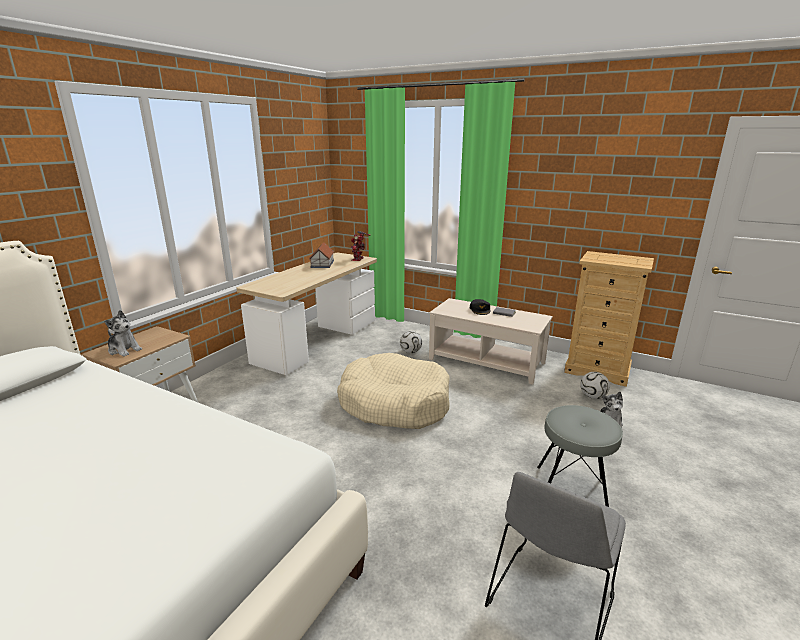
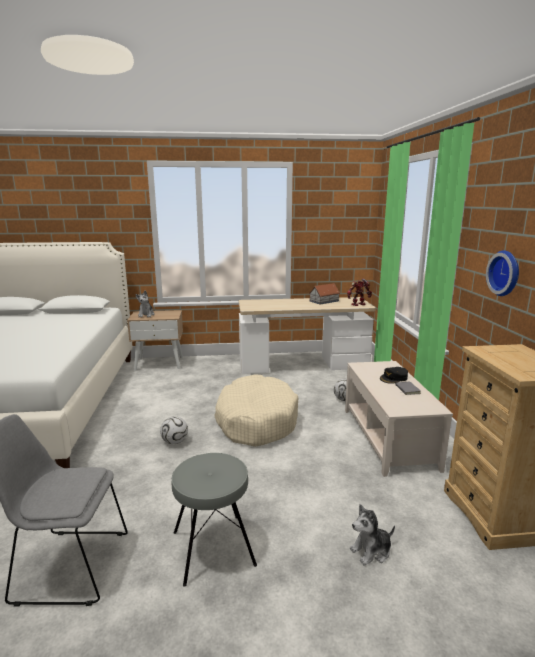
camera: 55 degrees right, 5 degrees down
football [580,372,610,399] -> football moved to [160,416,188,444]
none -> wall clock [486,250,519,296]

